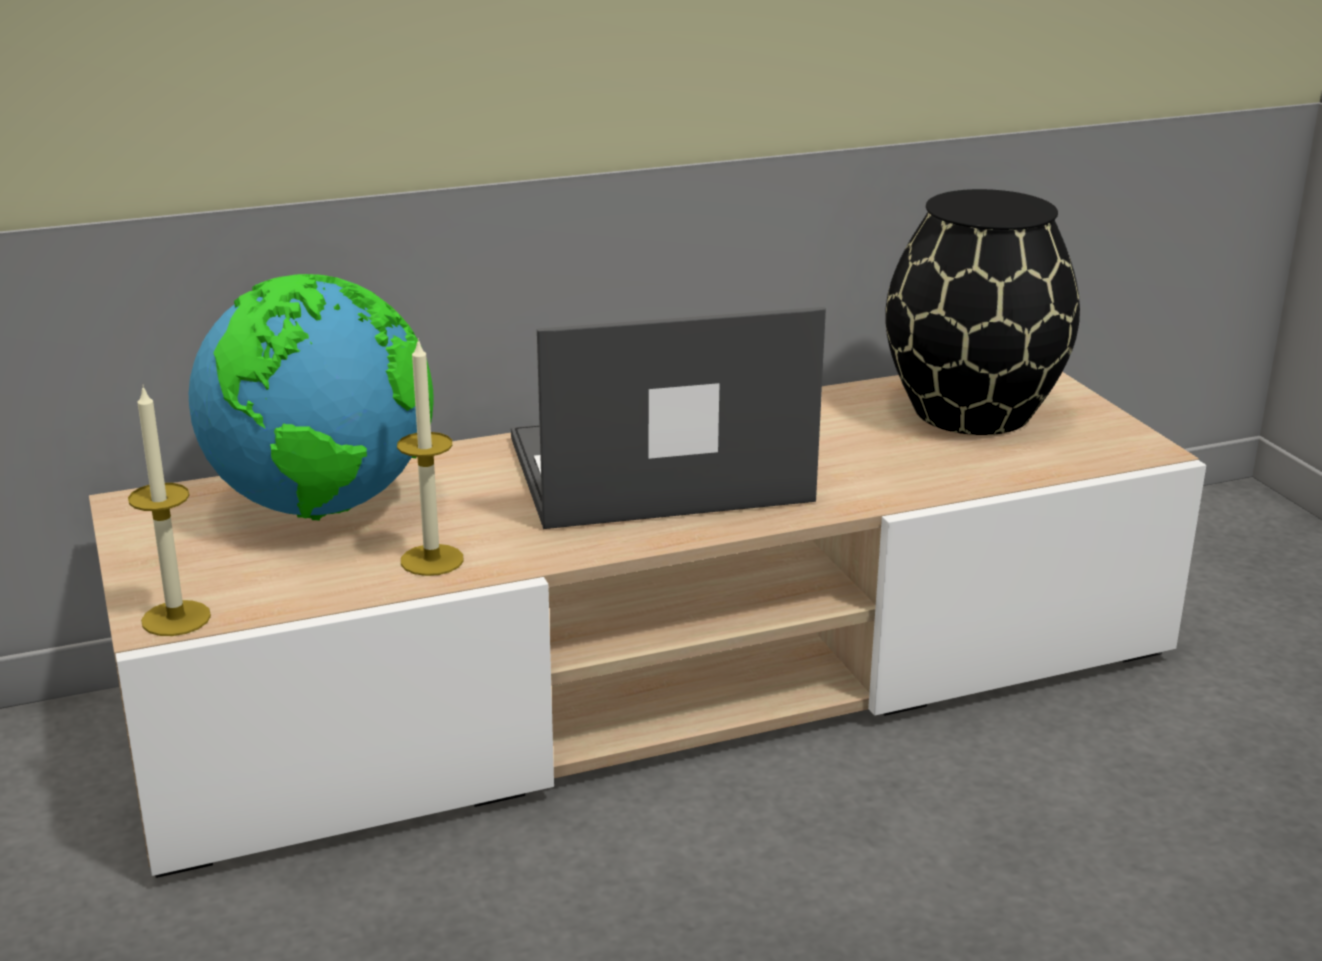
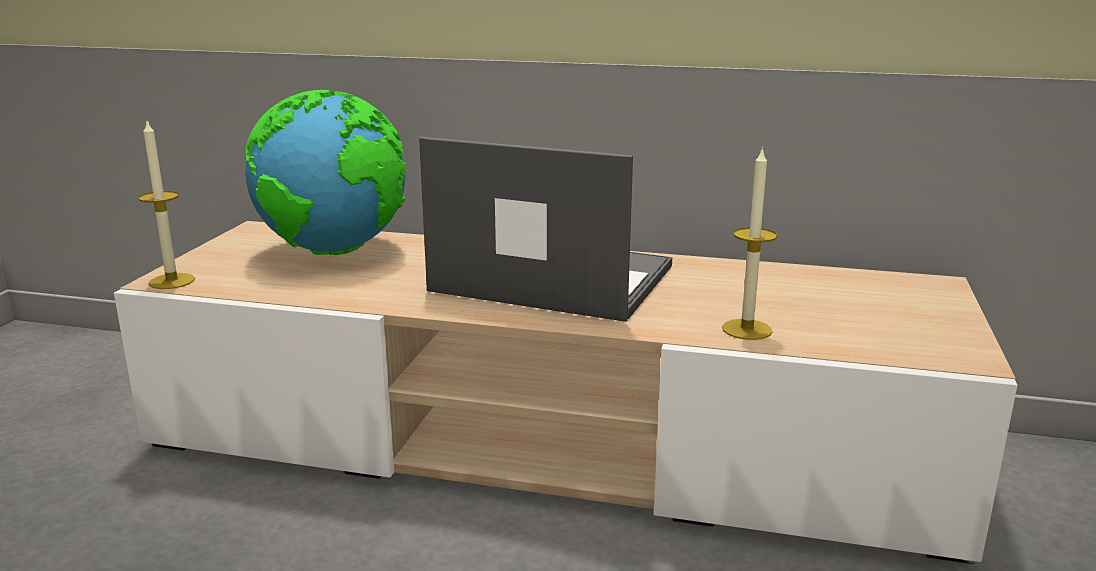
camera: 35 degrees right, 5 degrees down
candle [397,338,464,576] -> candle moved to [722,147,778,340]
black vase [885,189,1080,435] -> none

